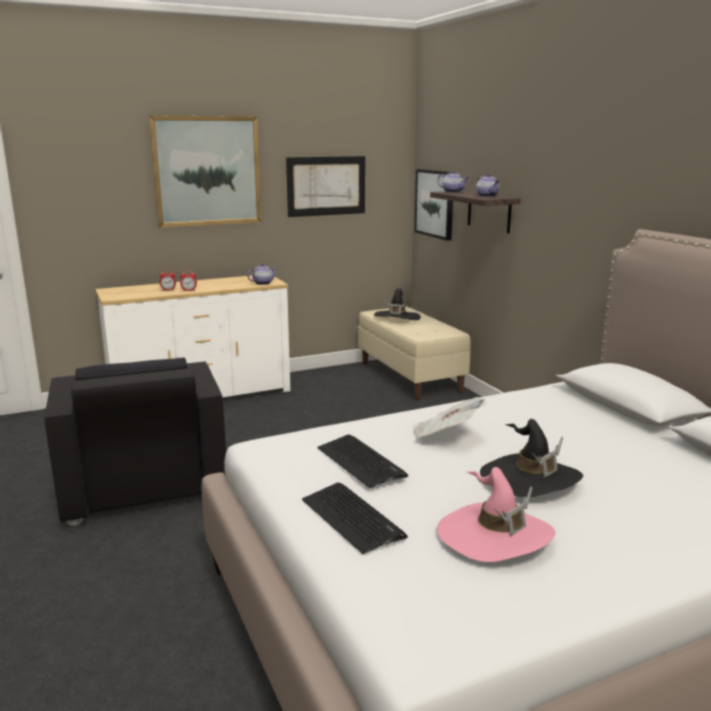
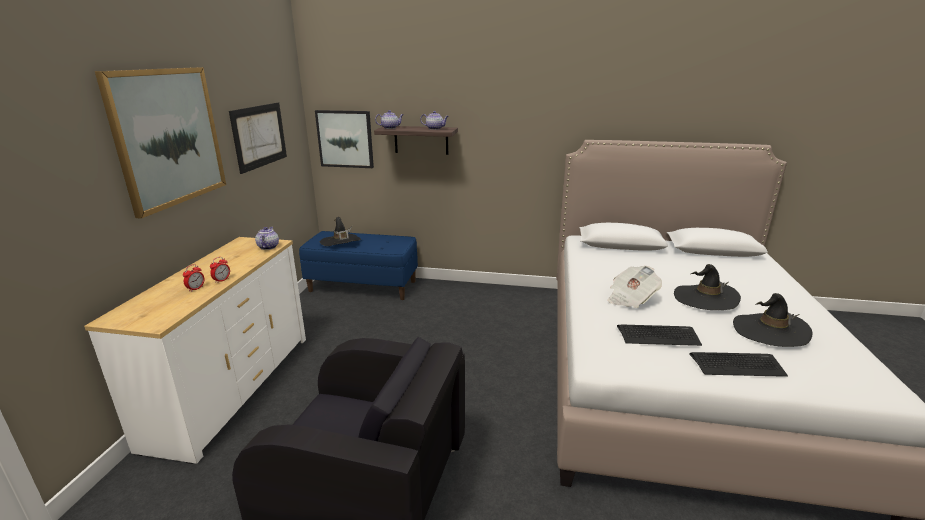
camera: 55 degrees left, 5 degrees up
beige bench [358,306,471,401] -> blue bench [299,231,418,300]
pink hat [437,467,556,562] -> black hat [733,293,813,347]

